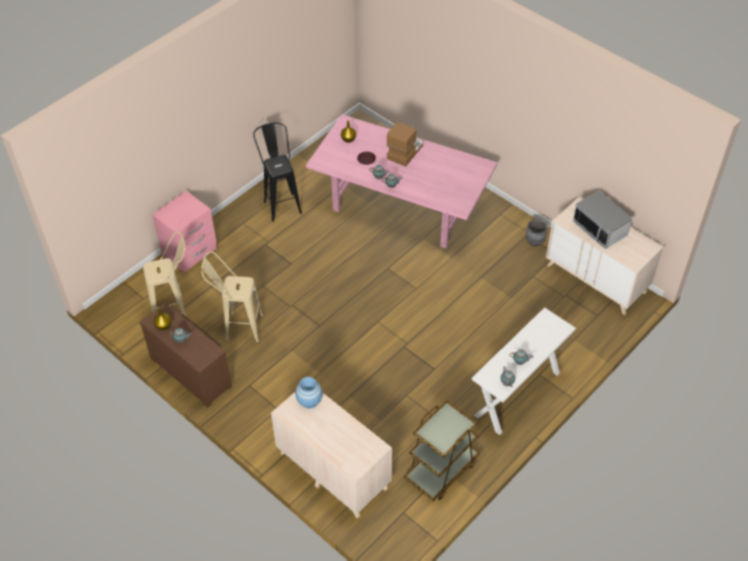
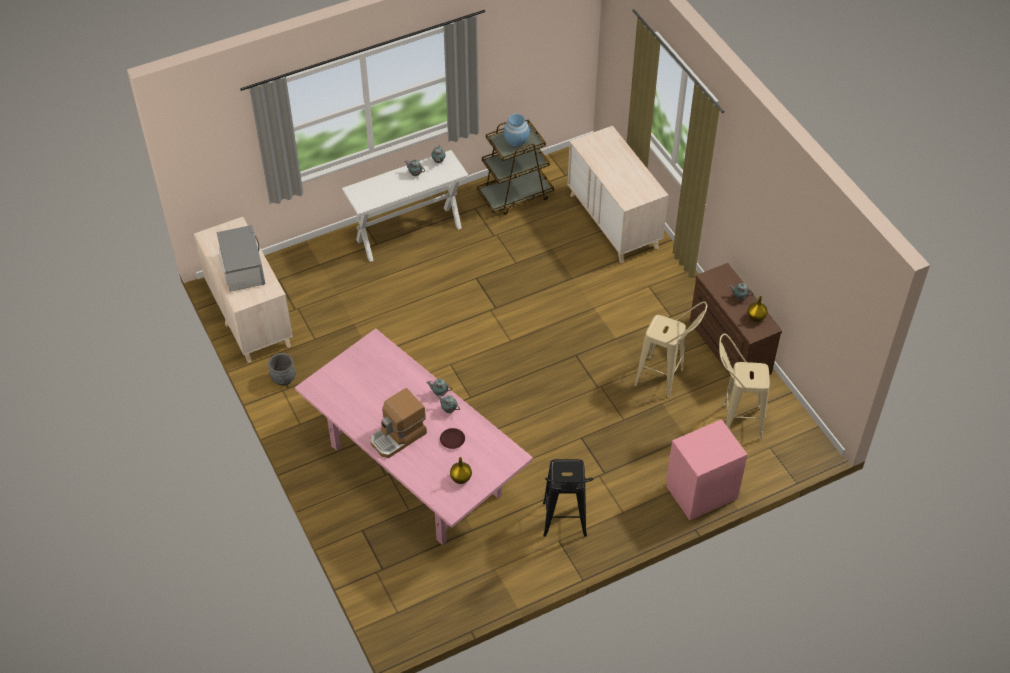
camera: 160 degrees left, 0 degrees up
blue vase [295,377,323,408] -> blue vase moved to [503,114,530,147]

